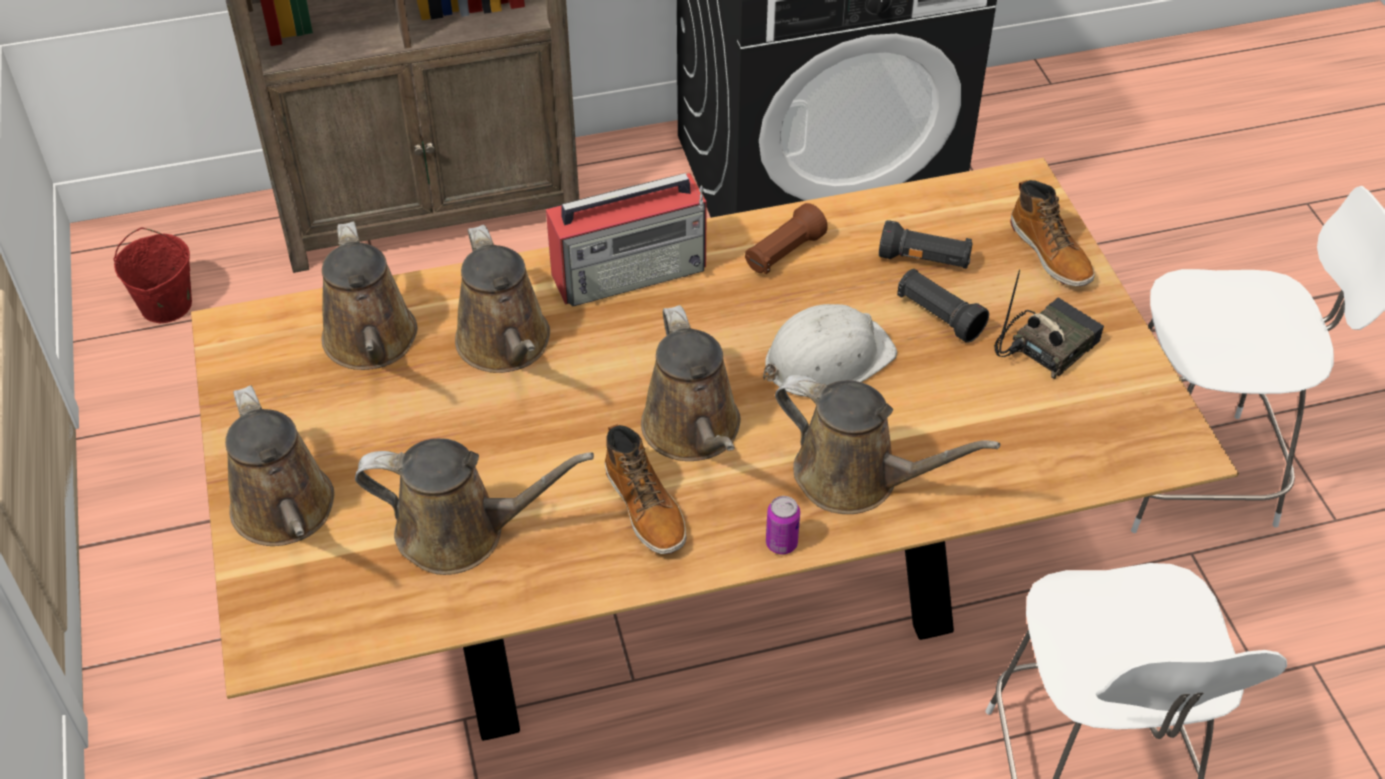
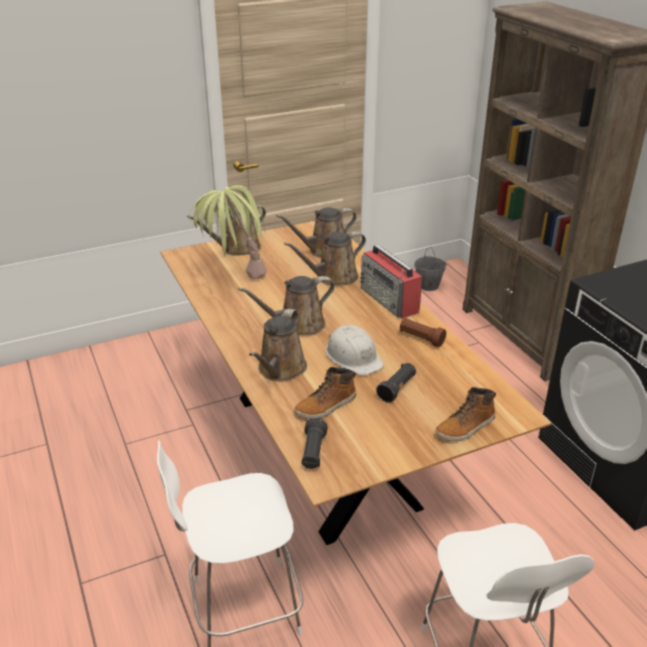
camera: 80 degrees right, 15 degrees down
red bucket [113,228,192,323] -> grey bucket [414,247,447,291]
brown watering can [355,438,594,575] -> potted plant [190,185,266,279]
boot [605,424,686,554] -> boot moved to [294,367,356,419]
can [766,496,800,554] -> none
black flashlight [879,220,972,269] -> black flashlight moved to [302,418,328,469]
radio [994,269,1104,379] -> none

